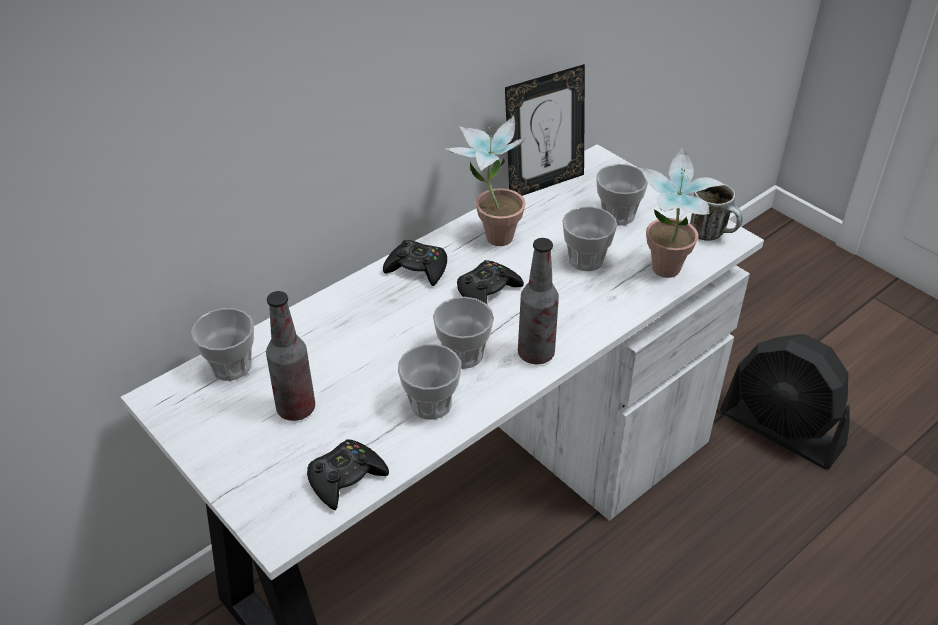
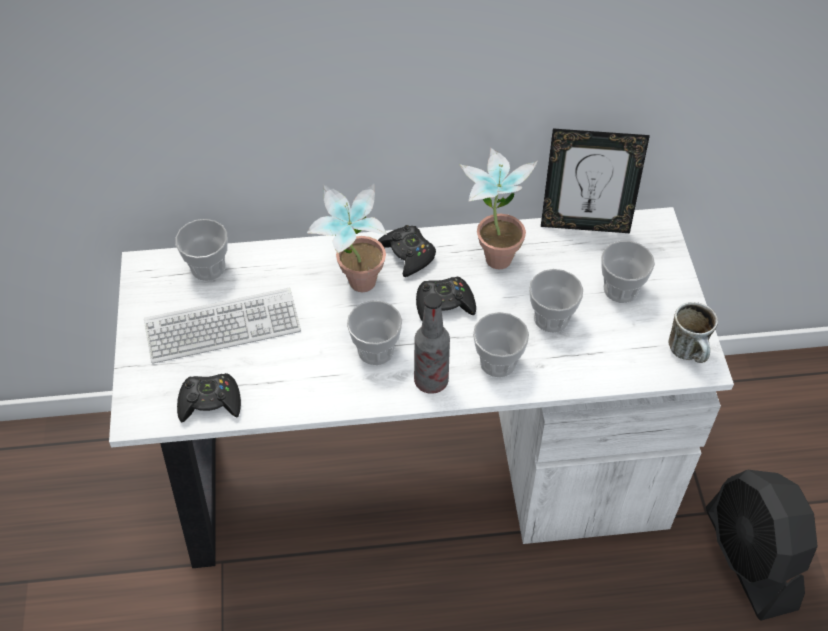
camera: 35 degrees right, 10 degrees up
bottle [266,291,315,421] -> keyboard [144,288,301,363]
cup [398,344,461,420] -> cup moved to [473,312,529,377]
potted plant [639,147,726,278] -> potted plant moved to [307,184,387,292]

